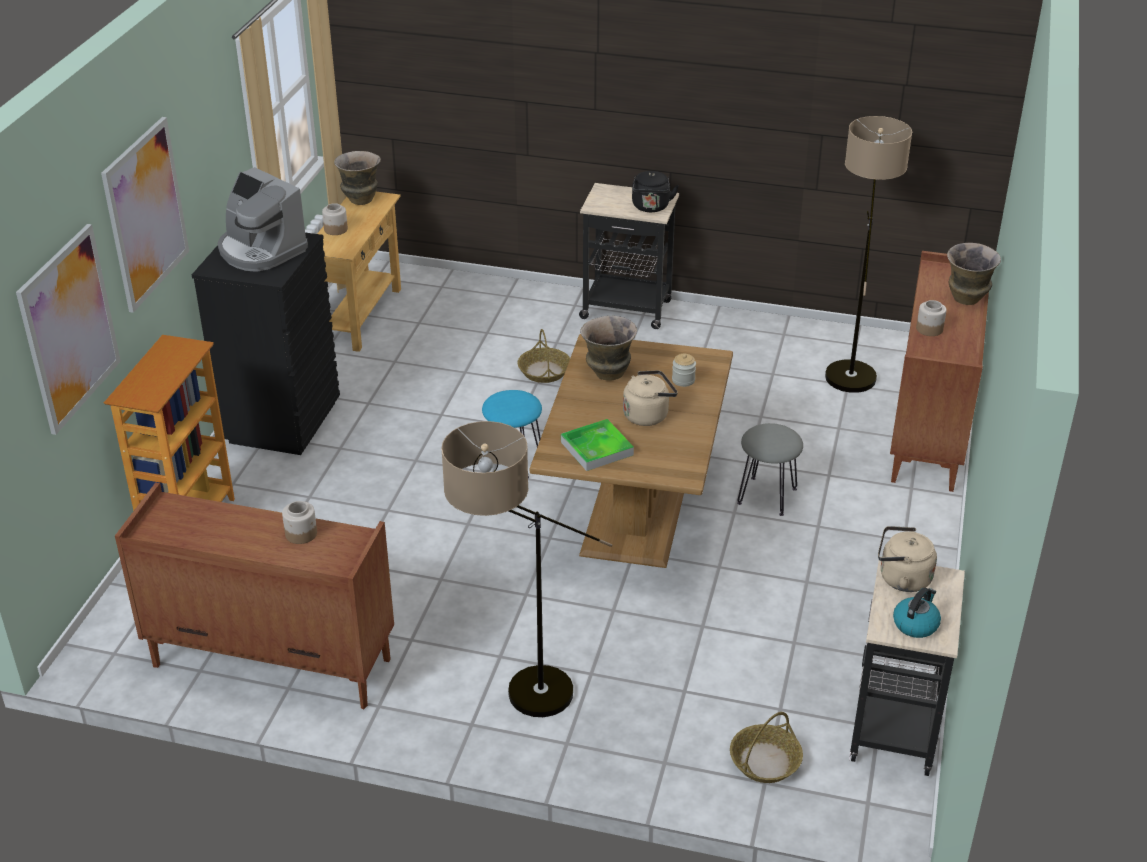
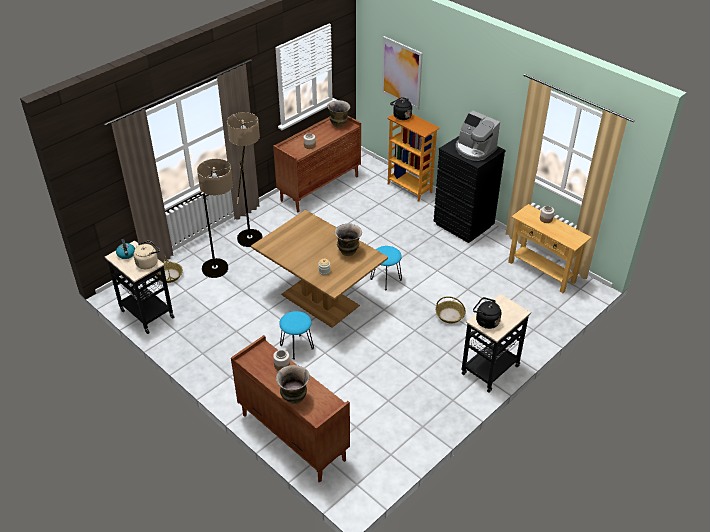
camera: 120 degrees right, 5 degrees up
picture [101,117,189,313] -> none
coffee machine [217,167,308,272] -> coffee machine turned 120 degrees counterclockwise [455,111,500,161]
vase [334,151,381,205] -> vase moved to [327,100,350,128]
tray [561,419,634,471] -> none
beige kettle [623,370,678,426] -> none
grey stool [737,423,803,516] -> turquoise stool [279,311,314,360]
floor lamp [825,116,912,393] -> floor lamp moved to [185,159,233,278]
none -> black kettle [390,97,412,120]

